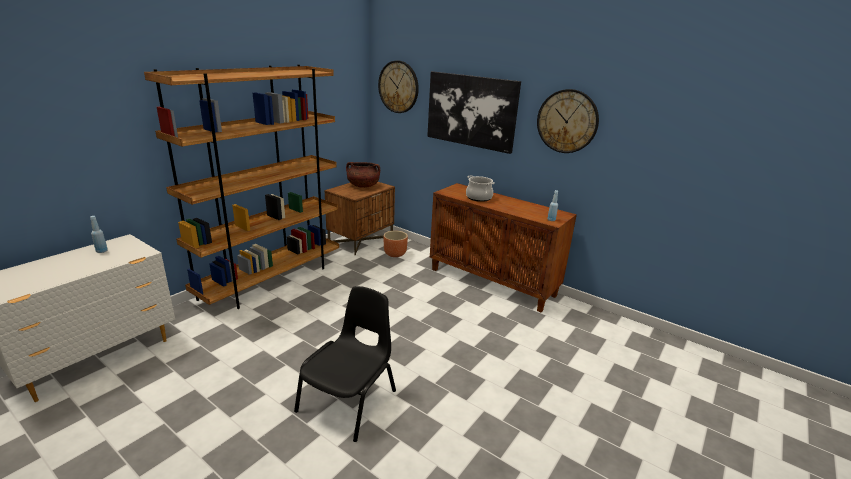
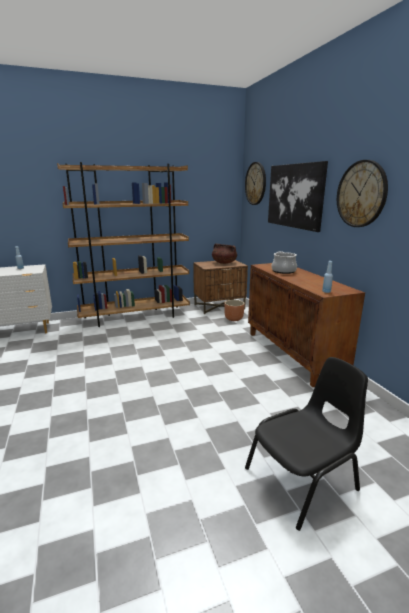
camera: 35 degrees right, 5 degrees down
black chair [294,286,396,442] -> black chair moved to [245,357,368,531]

